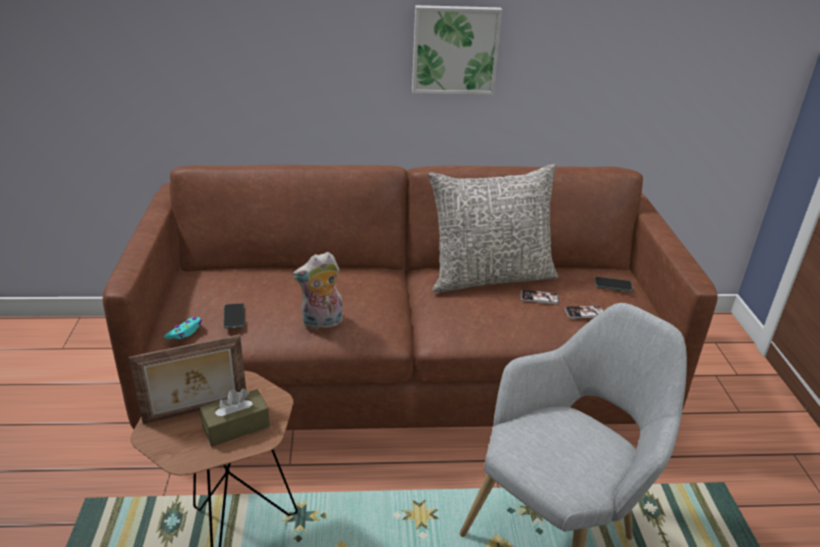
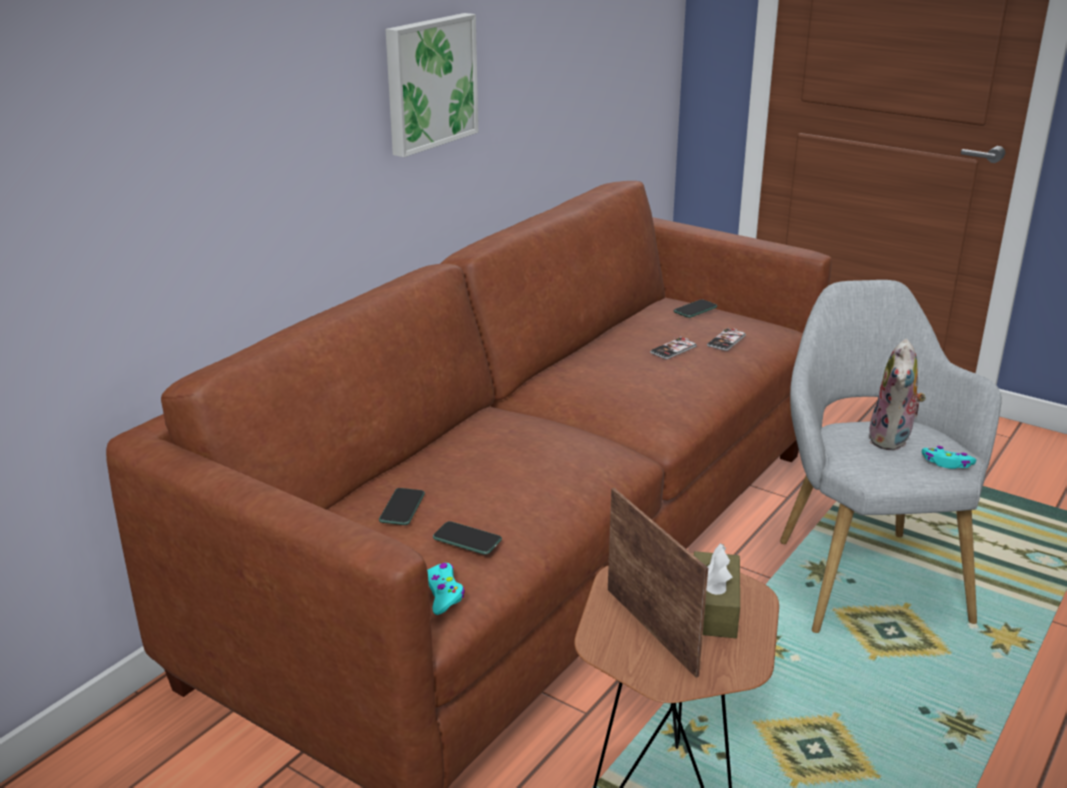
camera: 50 degrees left, 5 degrees down
picture frame [129,334,246,424] -> picture frame turned 45 degrees counterclockwise [608,488,708,678]
plush toy [293,252,343,330] -> plush toy moved to [868,339,926,450]
grey pillow [428,164,558,292] -> none
none -> phone [379,488,425,525]
none -> turquoise game controller [922,446,976,469]

